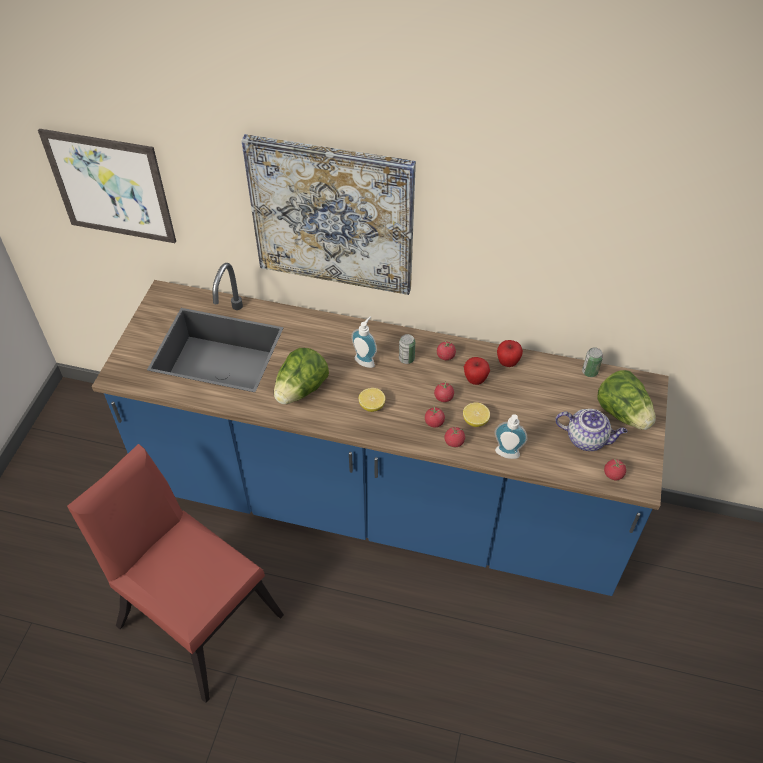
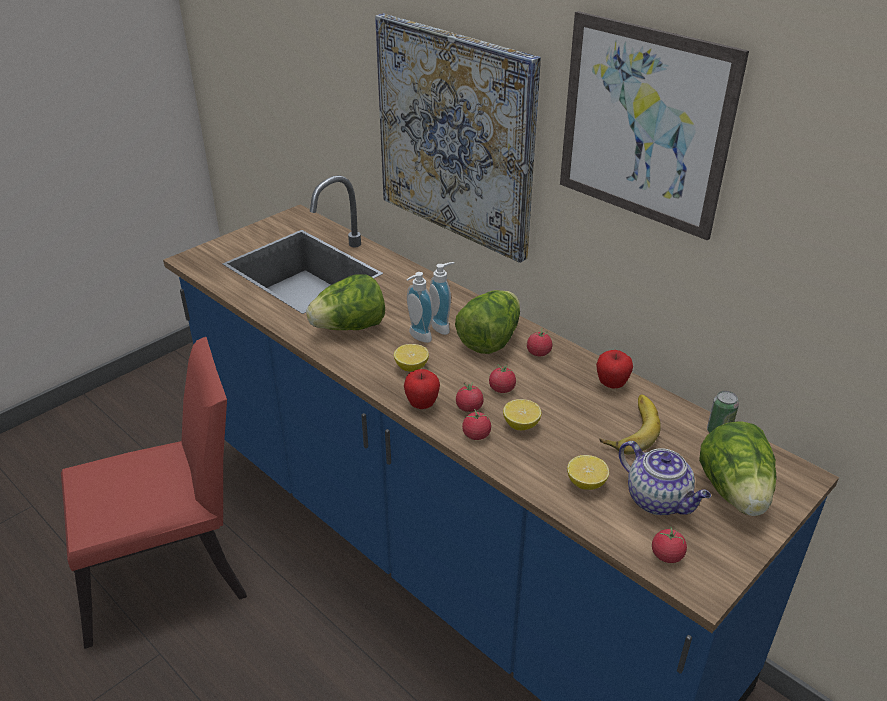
camera: 30 degrees right, 15 degrees down
picture [38,129,176,243] -> picture moved to [560,11,749,240]
red chair [67,444,284,703] -> red chair turned 90 degrees clockwise [61,337,247,649]
can [399,334,415,364] -> lettuce [455,290,520,354]
apple [464,357,490,385] -> apple moved to [404,369,440,409]
soap dispenser [495,414,528,459] -> soap dispenser moved to [407,272,433,343]
none -> lemon [567,455,609,490]
none -> banana [600,395,661,454]

